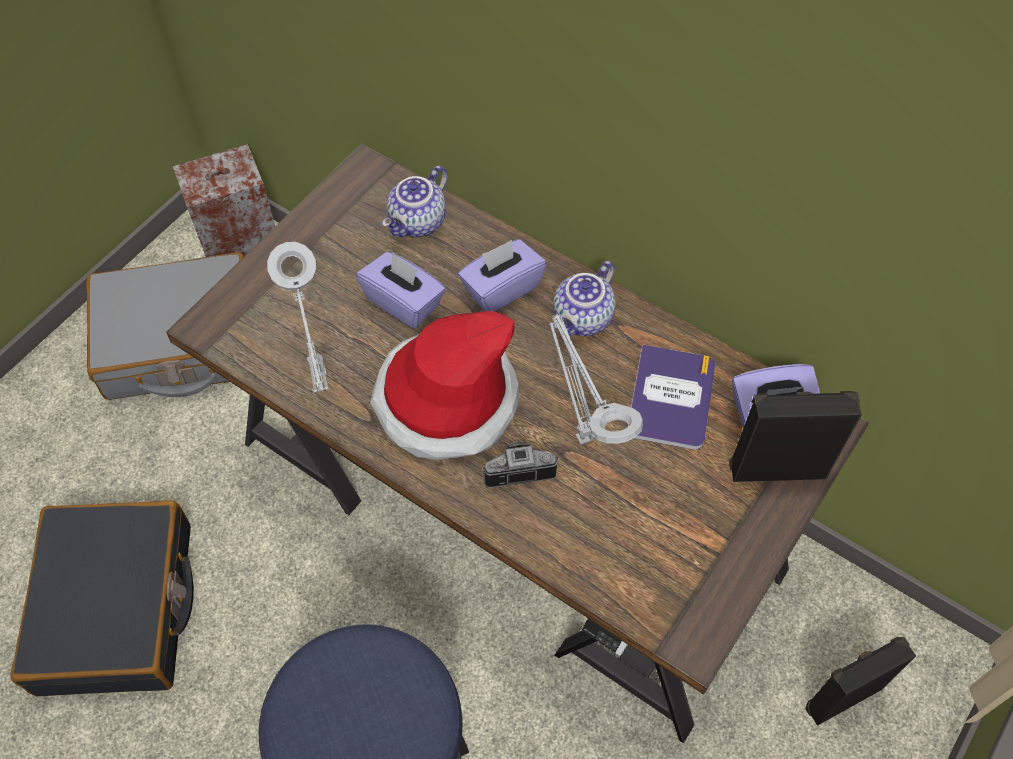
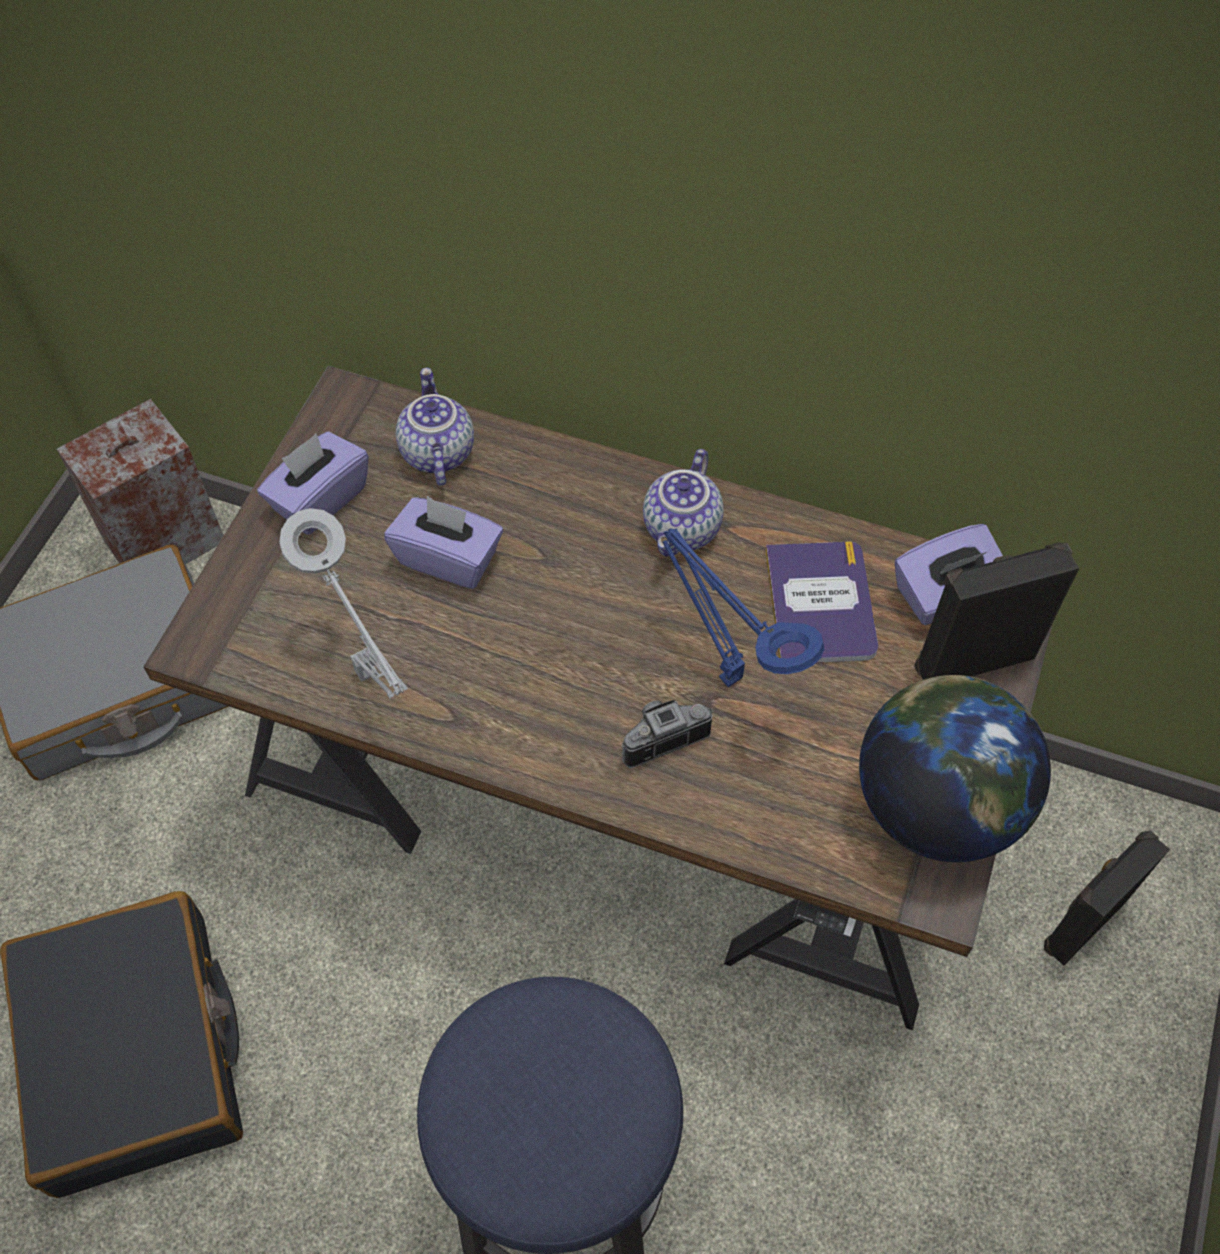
camera: 15 degrees left, 0 degrees up
hat [370,311,519,460] -> none
teapot [382,166,448,237] -> teapot turned 150 degrees clockwise [396,368,474,486]
purple tissue box [458,239,546,312] -> purple tissue box moved to [257,431,369,535]
grey table lamp [549,314,643,445] -> blue table lamp [662,529,824,687]
none -> globe [859,675,1051,862]

